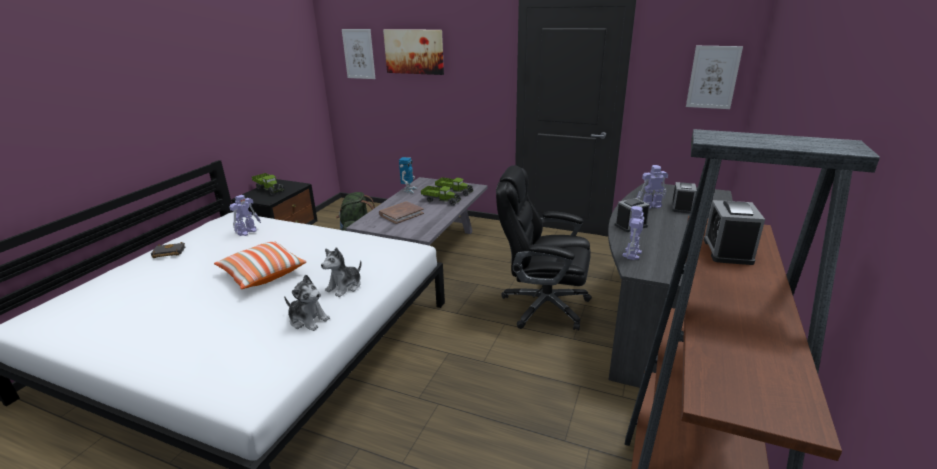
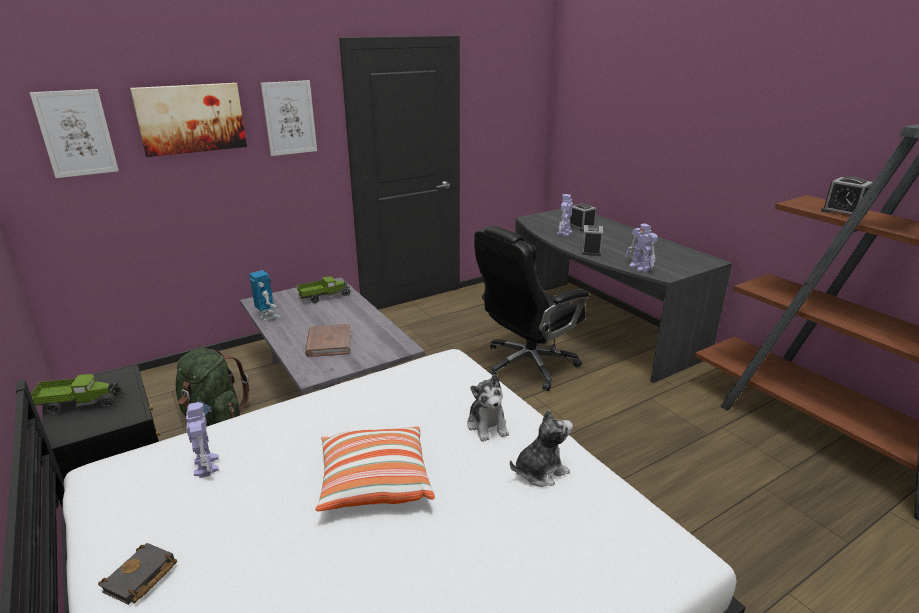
camera: 55 degrees left, 0 degrees up
toy truck [421,186,461,206] -> none
picture [686,46,743,109] -> picture moved to [261,80,317,156]

